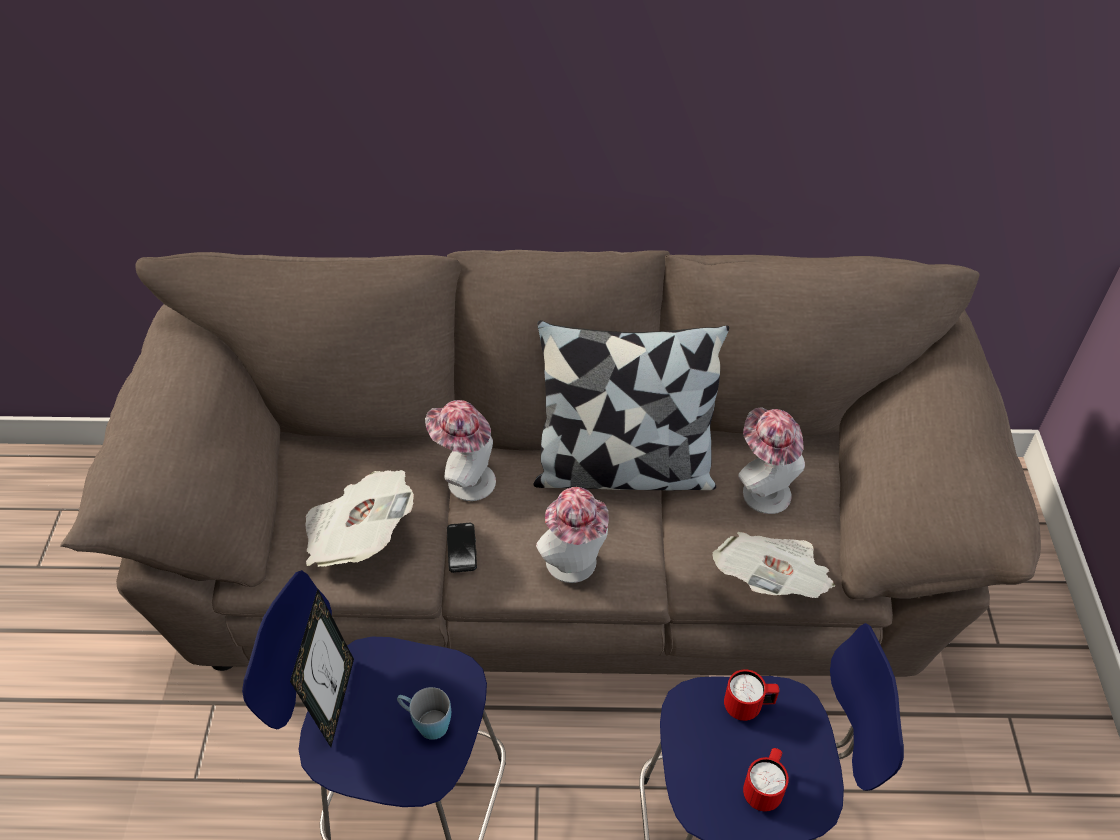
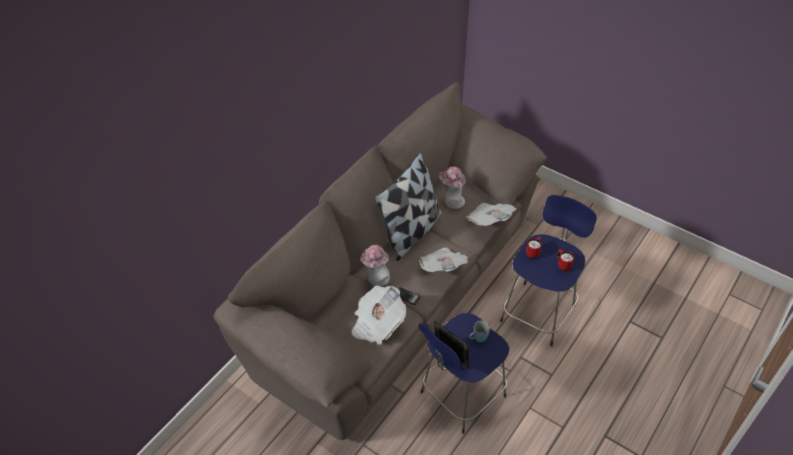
camera: 55 degrees left, 0 degrees up
hat [536,487,609,583] -> newspaper [419,248,468,272]

